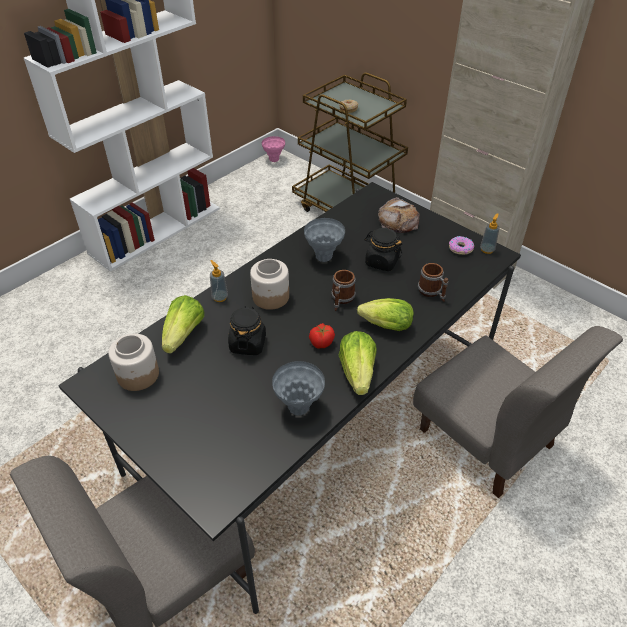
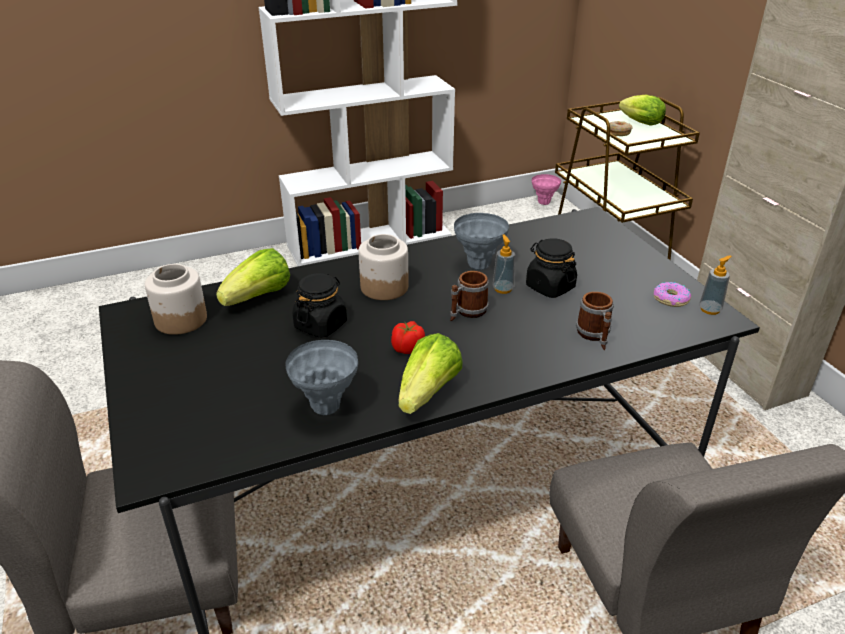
camera: 25 degrees right, 10 degrees down
soap dispenser [210,260,228,302] -> soap dispenser moved to [493,234,515,294]
lettuce [357,298,414,331] -> lettuce moved to [619,95,666,126]
bread [378,197,420,233] -> none

